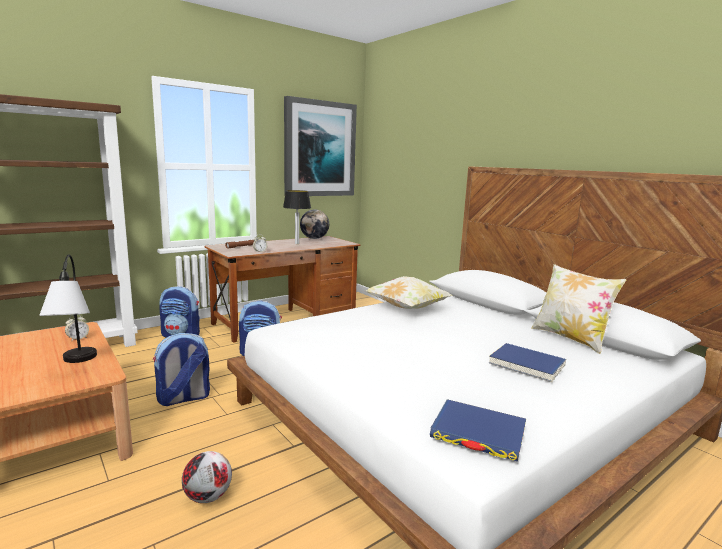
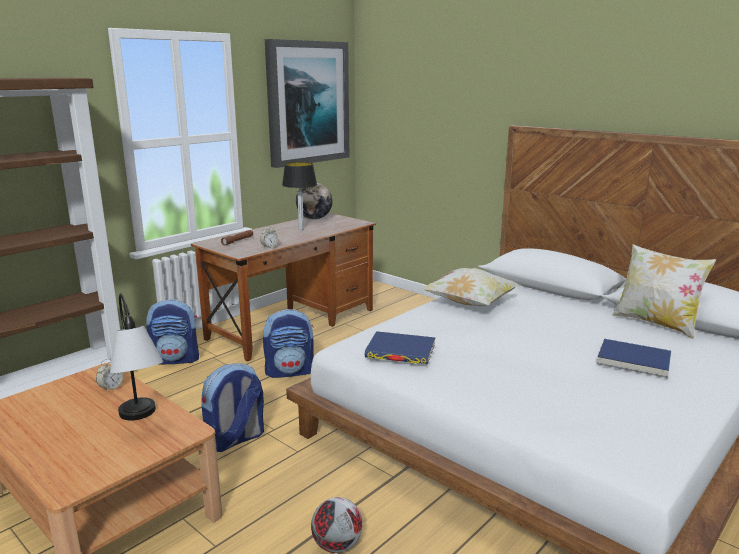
camera: 10 degrees left, 5 degrees up
blue book [430,399,526,462] -> blue book moved to [365,331,435,364]

